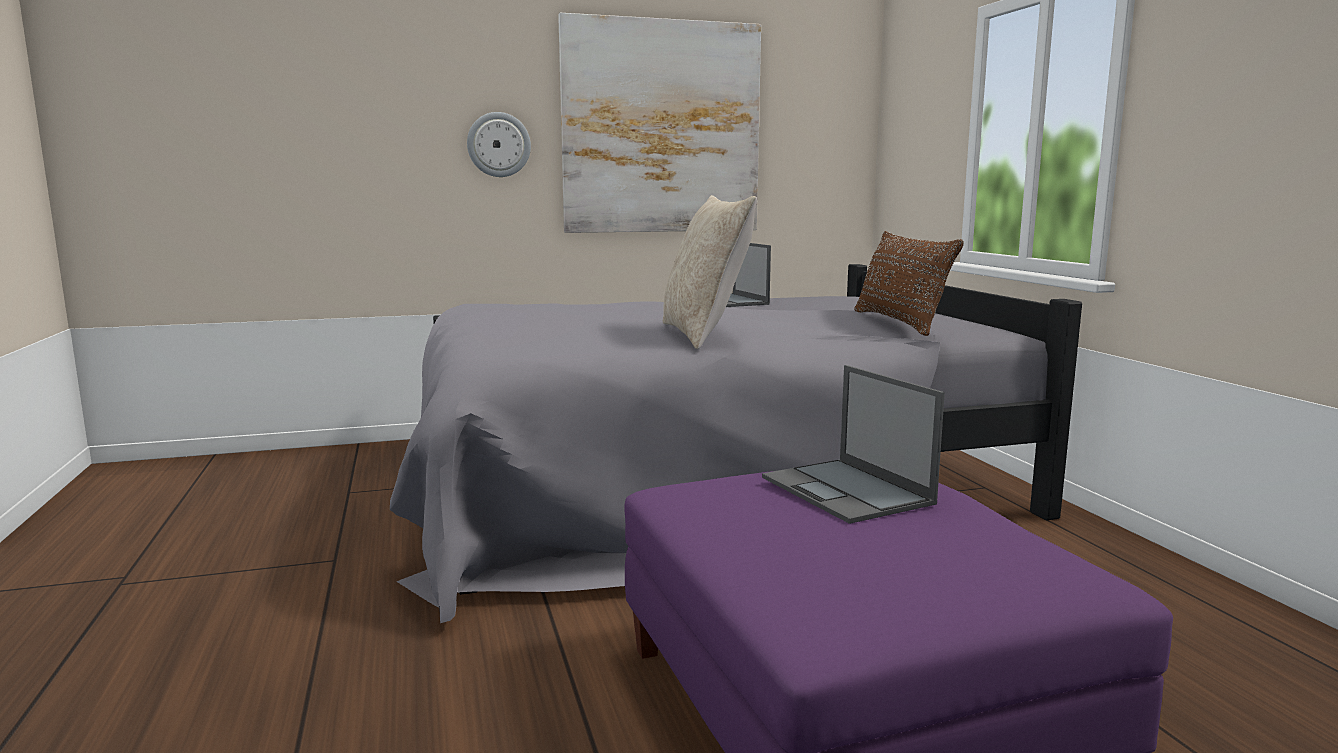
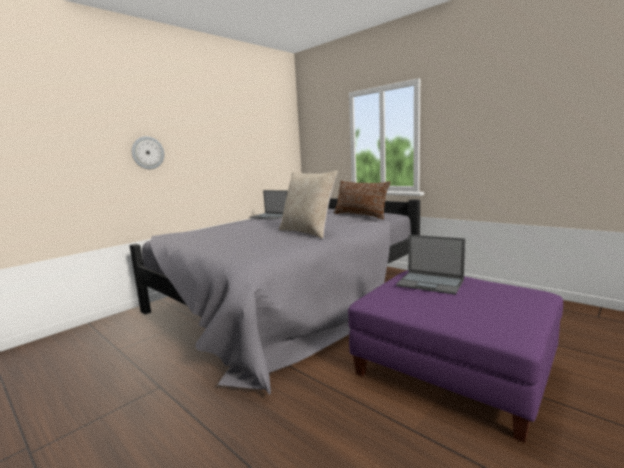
camera: 30 degrees left, 0 degrees up
picture [558,13,761,233] -> none

